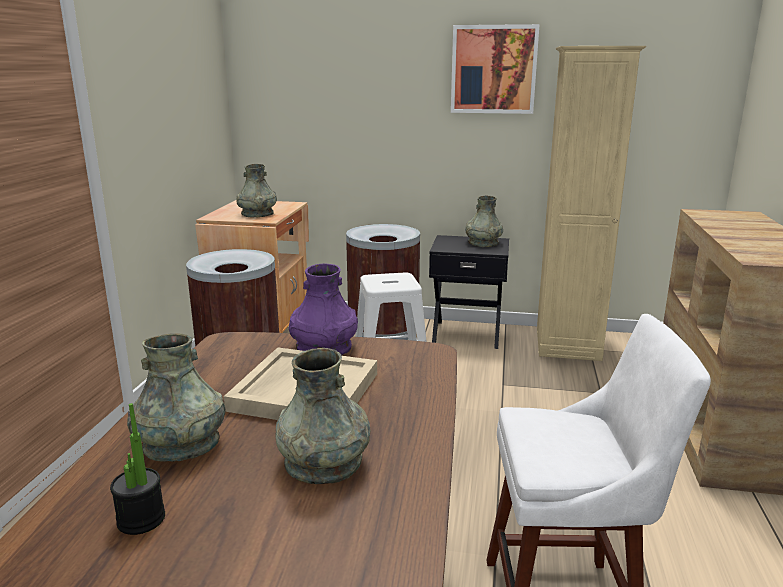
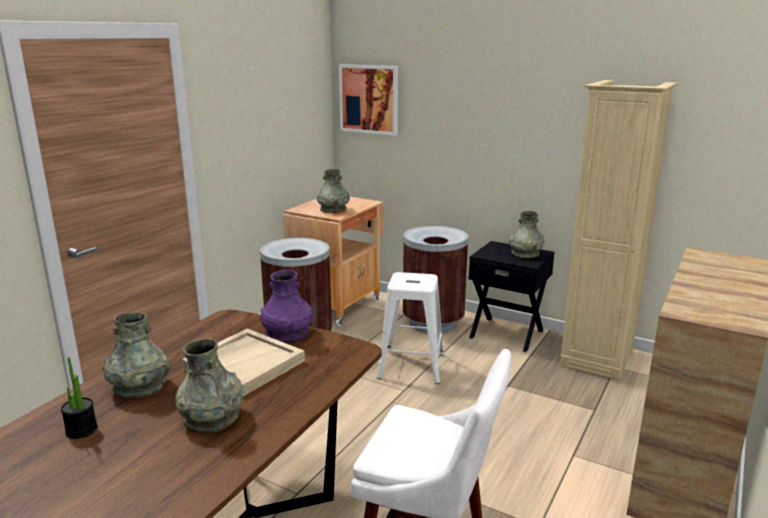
camera: 20 degrees right, 0 degrees up
picture [451,24,540,114] -> picture moved to [339,64,398,136]

